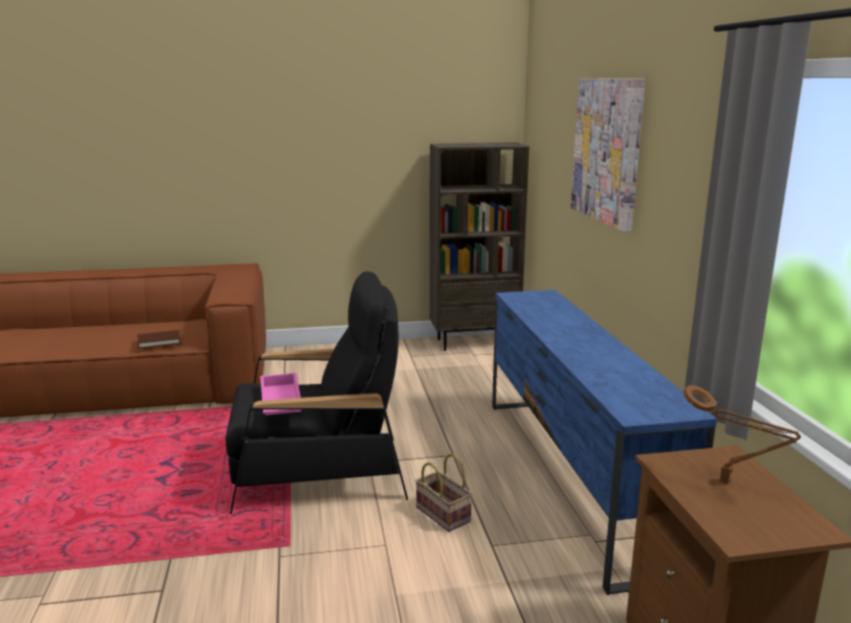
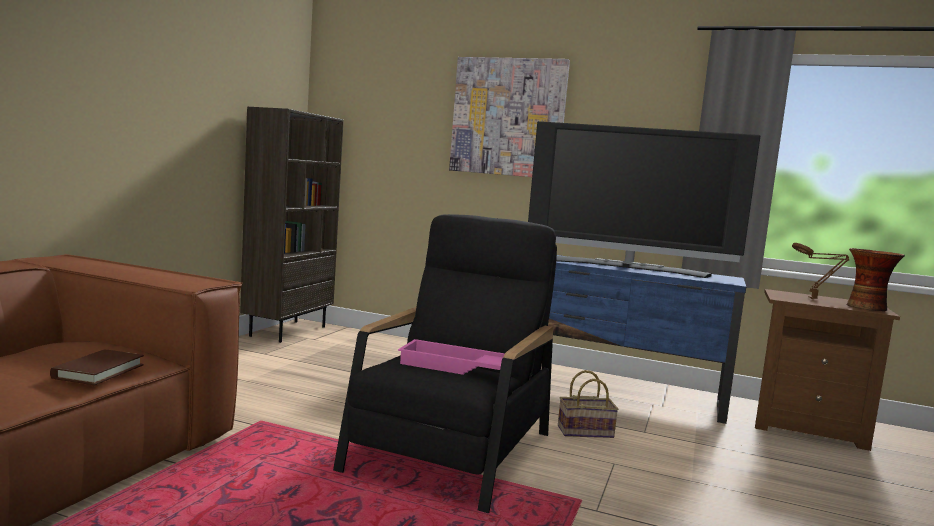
camera: 60 degrees left, 10 degrees down
none -> television [528,121,760,278]
none -> vase [847,248,905,311]

